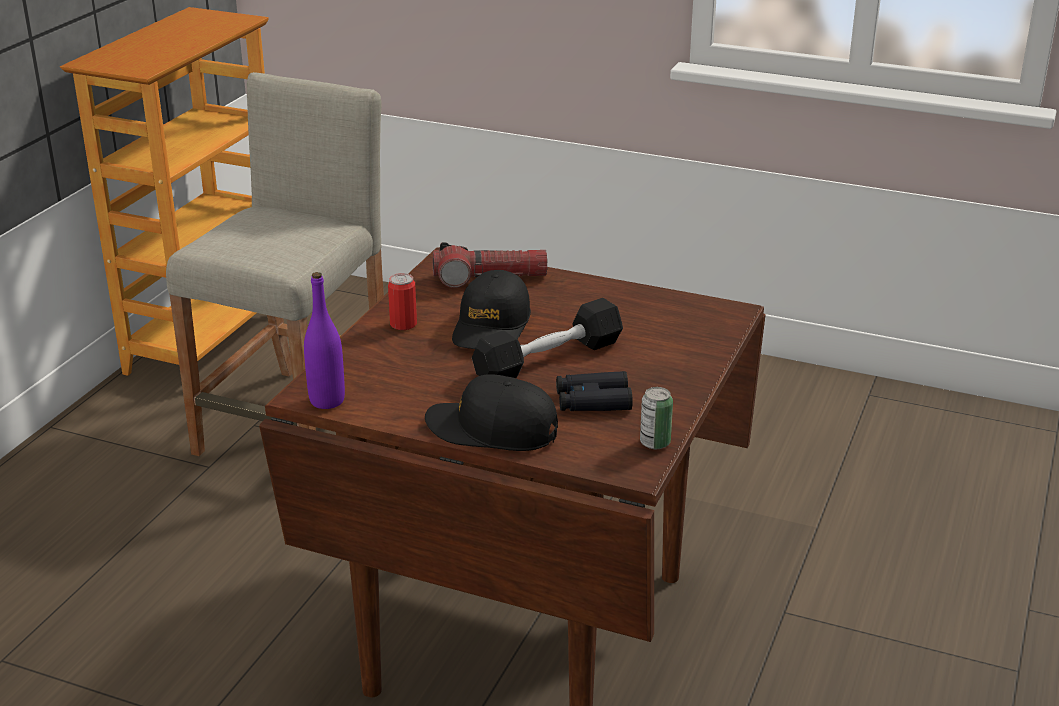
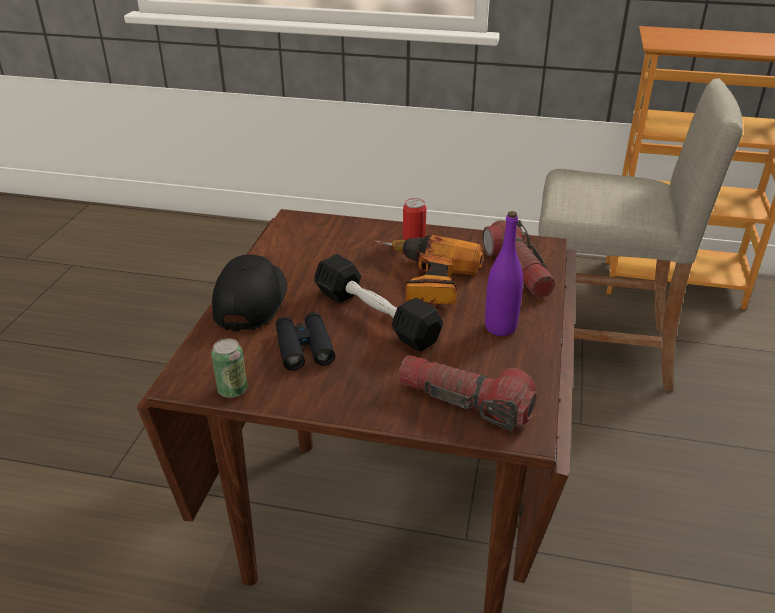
camera: 80 degrees right, 5 degrees up
purple bottle [304,272,345,409] -> purple bottle moved to [485,211,523,336]
black cap [452,270,531,349] -> power drill [375,235,483,304]
none -> flashlight [398,355,537,431]

